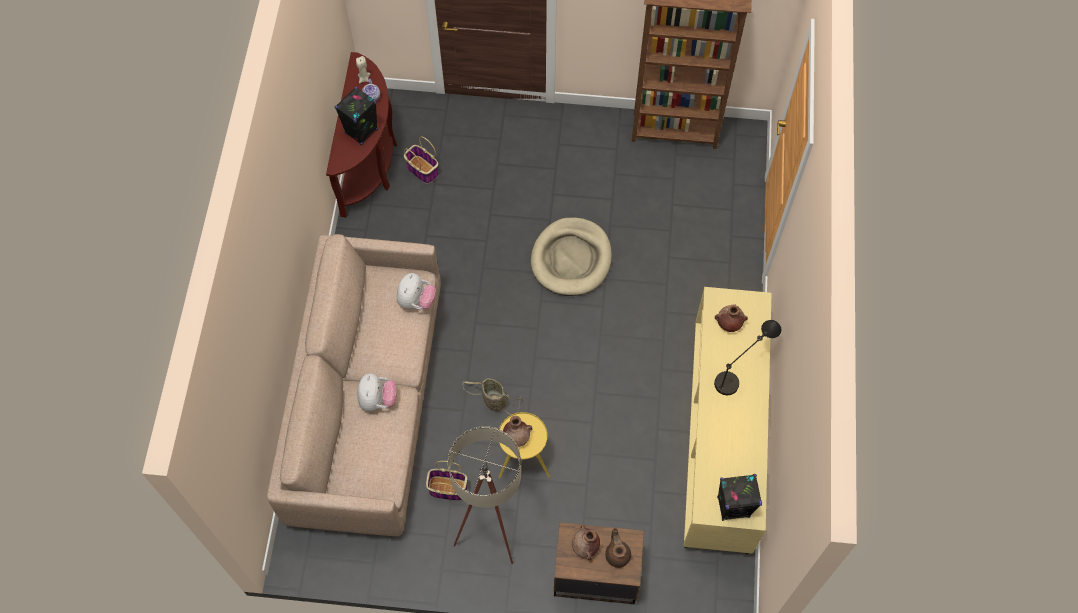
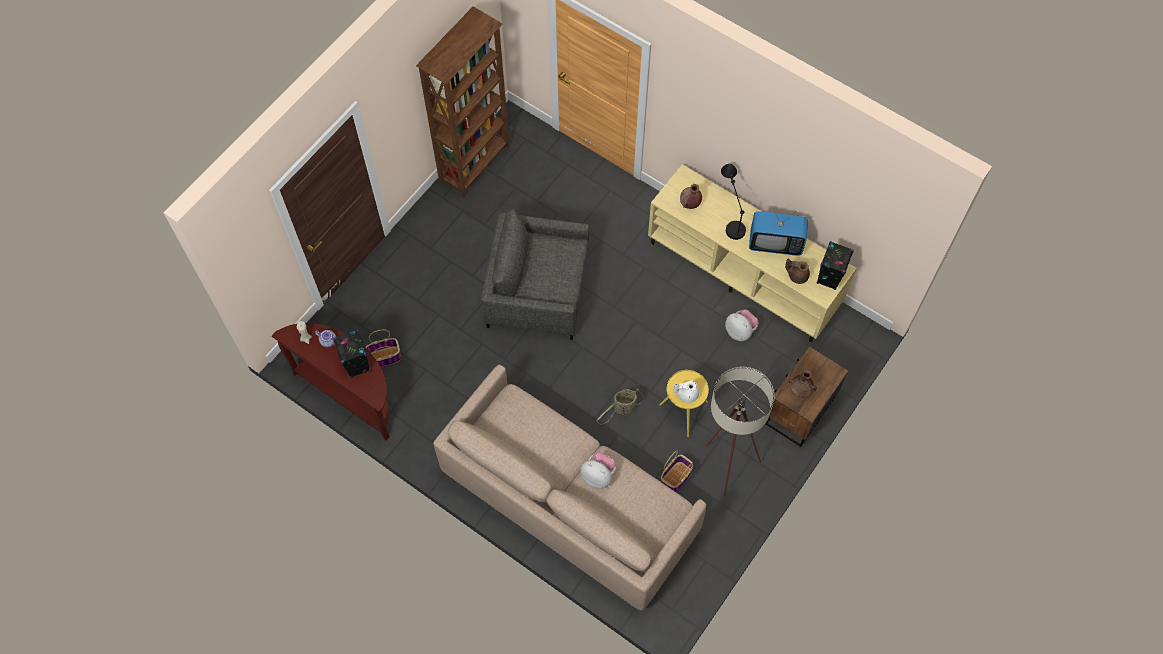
camera: 60 degrees left, 0 degrees up
plush toy [397,273,436,309] -> plush toy moved to [725,309,759,341]
brown vase [503,416,532,447] -> white teapot [673,380,699,403]
beige dog bed [531,217,612,296] -> grey armchair [481,209,589,340]
brown teapot [605,528,631,568] -> brown teapot moved to [785,259,810,284]
none -> television [749,208,808,256]

